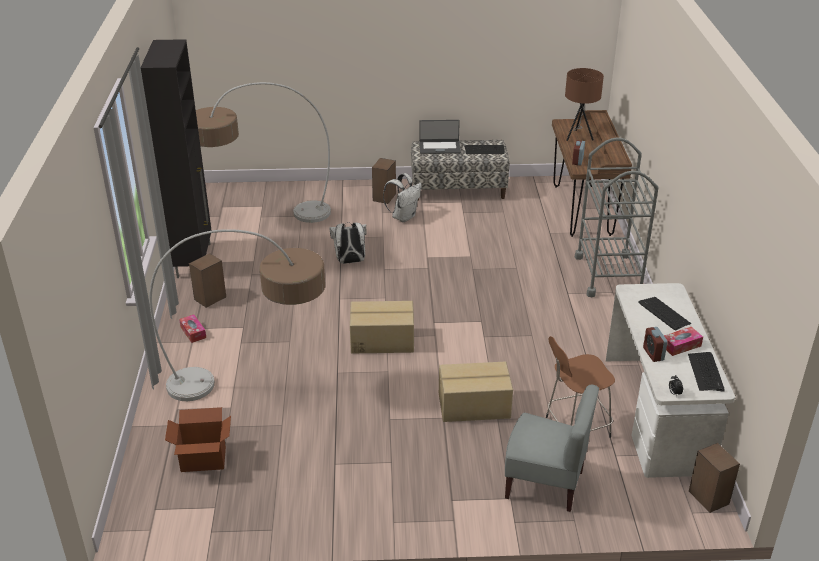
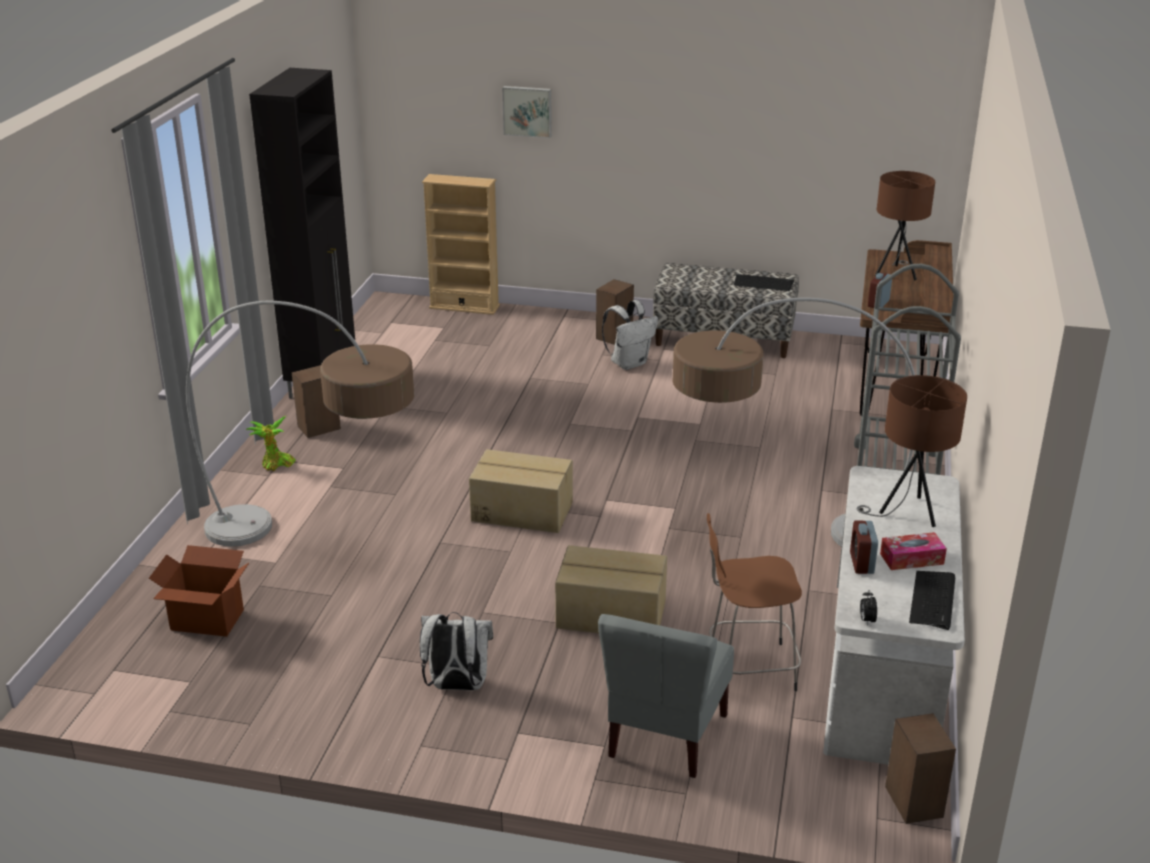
camera: 15 degrees right, 5 degrees down
tissue box [179,314,206,343] -> potted plant [246,416,296,471]
floor lamp [196,82,331,223] -> floor lamp moved to [673,298,915,547]
white backpack [329,222,367,264] -> white backpack moved to [420,612,493,690]
laptop [419,120,460,154] -> none
grey chair [505,385,599,512] -> grey chair turned 75 degrees clockwise [598,614,734,778]
keyboard [638,297,691,331] -> brown table lamp [857,375,967,527]
none -> beige bookcase [422,174,500,315]
none -> picture [502,86,552,138]

